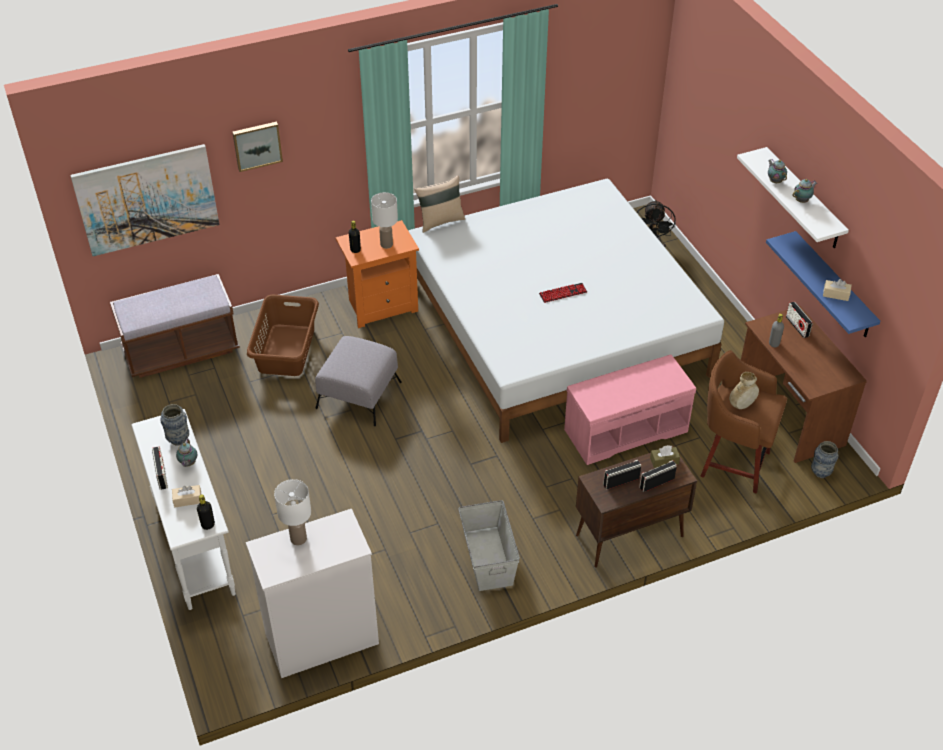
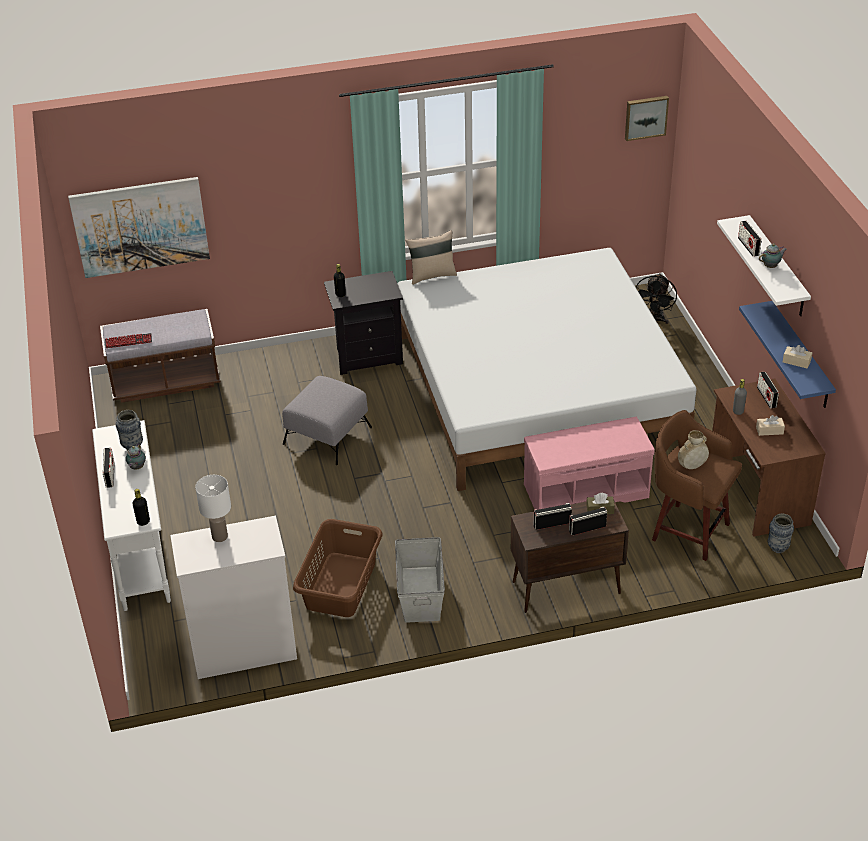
camera: 10 degrees right, 5 degrees down
beige tissue box [172,485,201,507] -> beige tissue box moved to [756,415,785,436]
picture [232,122,283,172] -> picture moved to [625,96,669,141]
brown laundry basket [247,295,319,376] -> brown laundry basket moved to [293,519,383,617]
orange nightstand [336,220,419,328] -> black nightstand [324,271,403,375]
white table lamp [371,192,398,249] -> none
keyboard [539,283,587,303] -> keyboard moved to [105,333,152,348]
teapot [768,159,787,183] -> radio [738,221,762,257]

